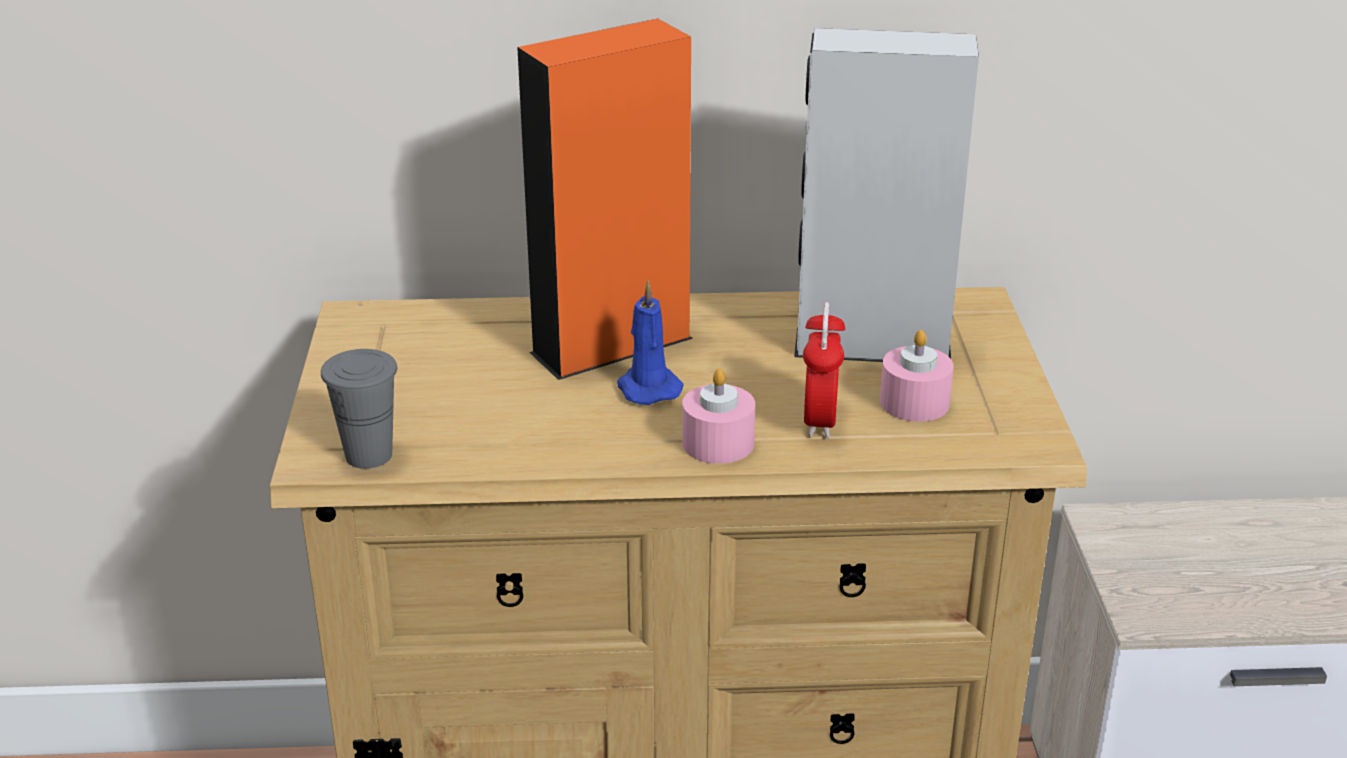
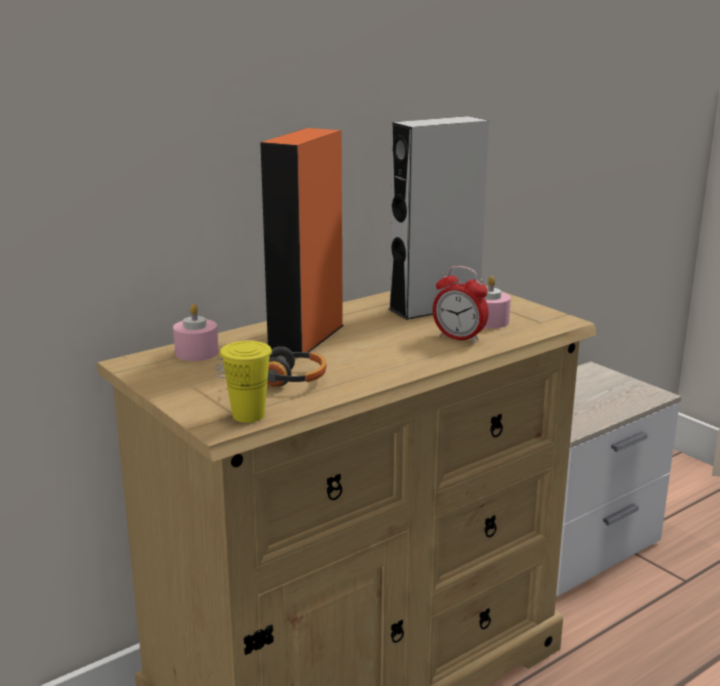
camera: 35 degrees left, 10 degrees down
grey cup [321,349,397,469] -> yellow cup [220,341,272,423]
blue candle [617,281,684,405] -> none
pink candle [682,368,755,464] -> pink candle moved to [173,304,219,361]
alarm clock [803,302,846,439] -> alarm clock turned 150 degrees clockwise [433,266,489,343]
none -> headphones [216,346,327,387]

